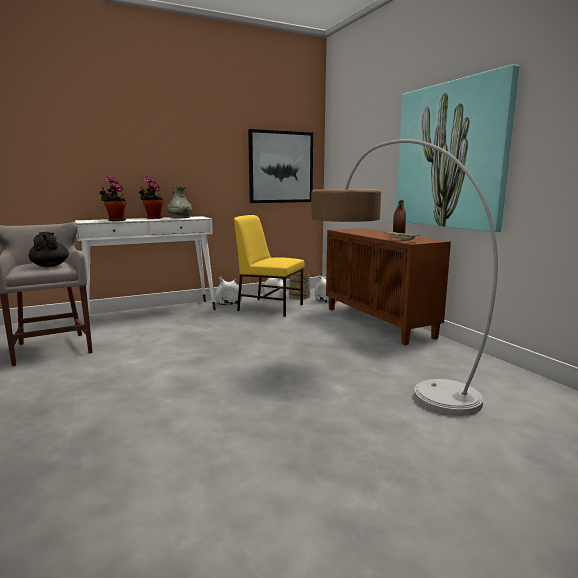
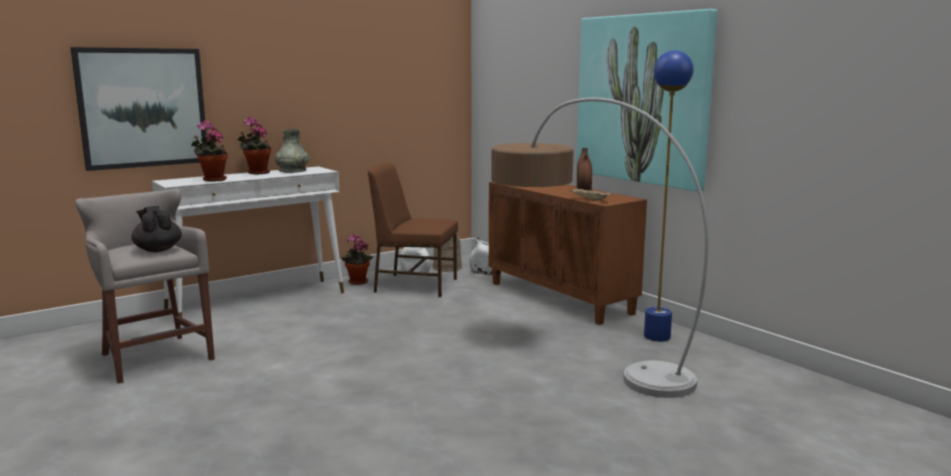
camera: 10 degrees left, 0 degrees up
white vase [215,277,242,305] -> potted plant [342,234,373,285]
yellow chair [234,215,304,317] -> brown chair [368,163,458,297]
picture [248,129,313,203] -> picture moved to [70,47,207,171]
none -> blue floor lamp [644,50,694,342]

